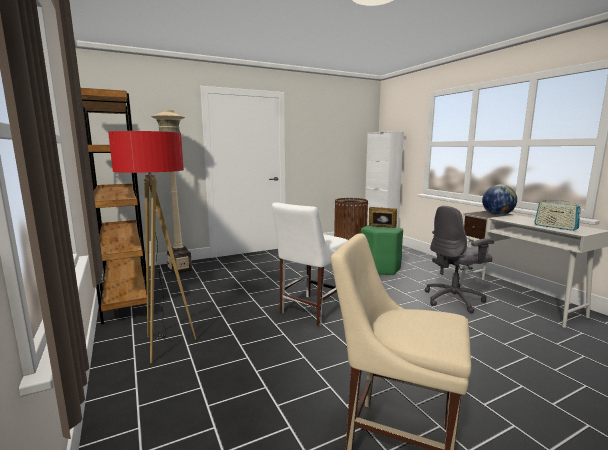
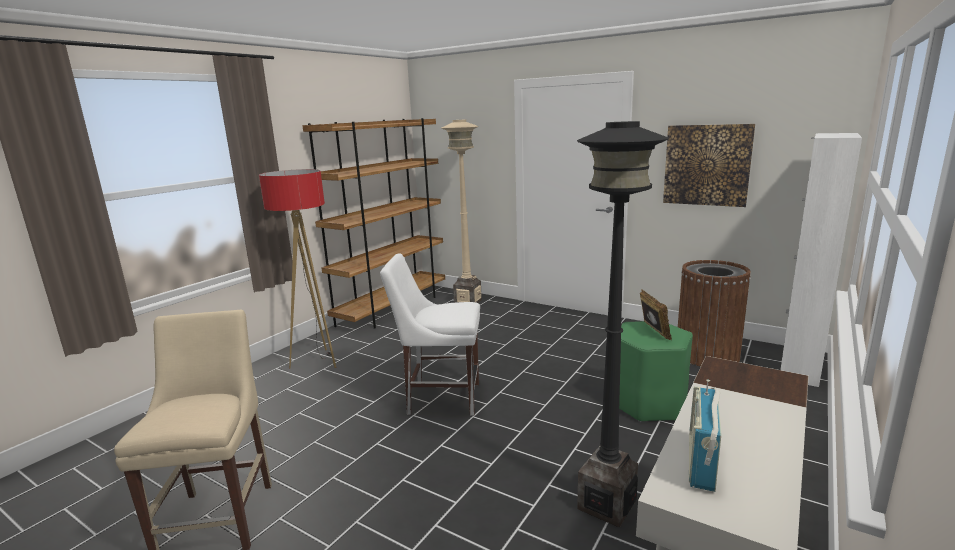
camera: 60 degrees right, 5 degrees up
grey office chair [425,206,494,313] -> black floor lamp [577,121,669,527]
globe [482,185,517,216] -> none
none -> picture [663,124,755,207]

